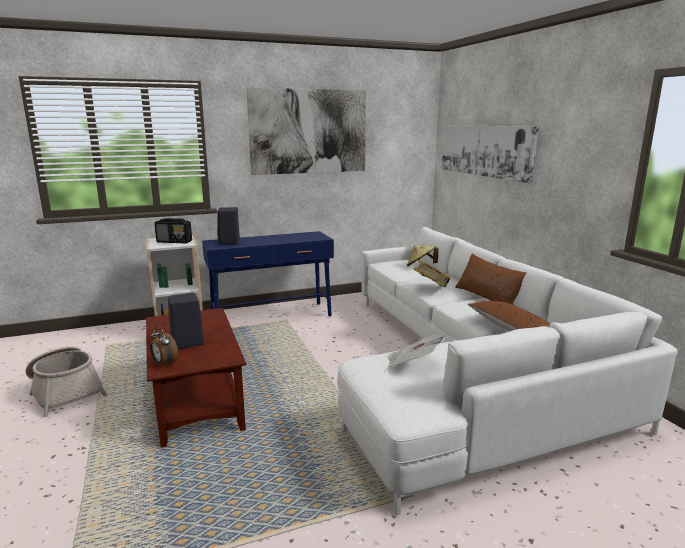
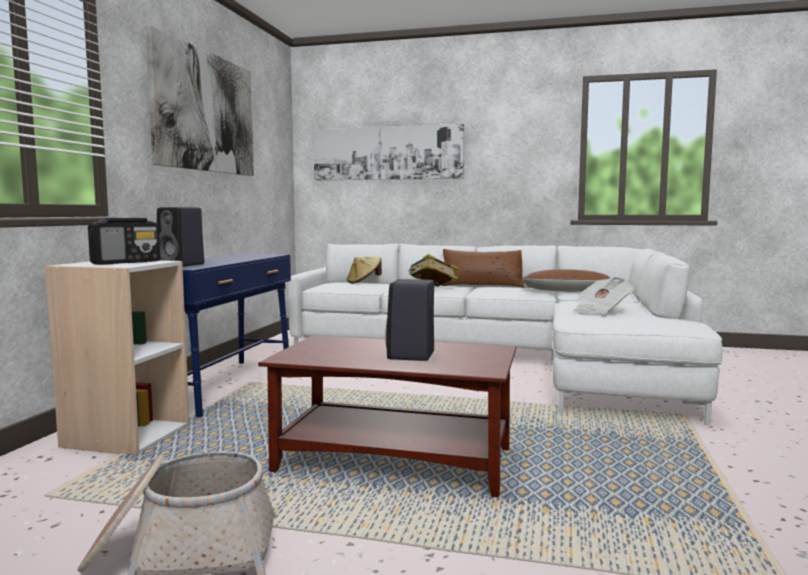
camera: 55 degrees left, 10 degrees down
alarm clock [150,326,178,367] -> none

